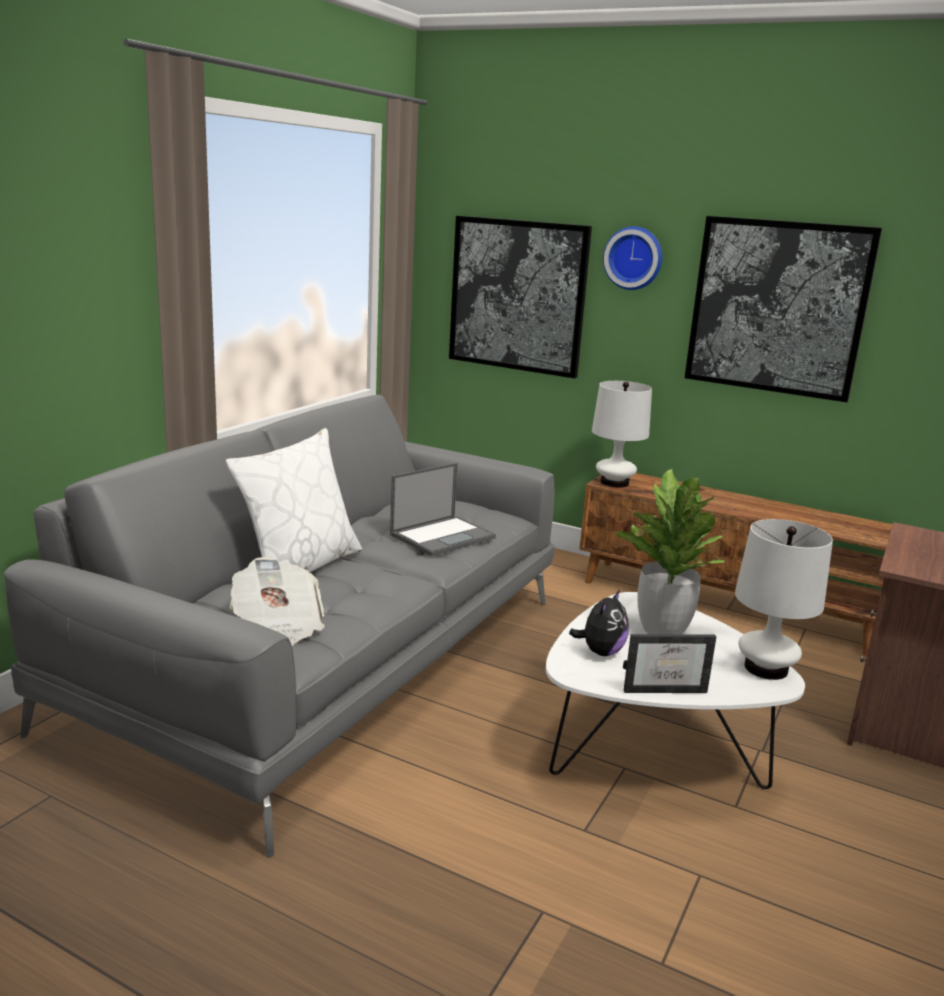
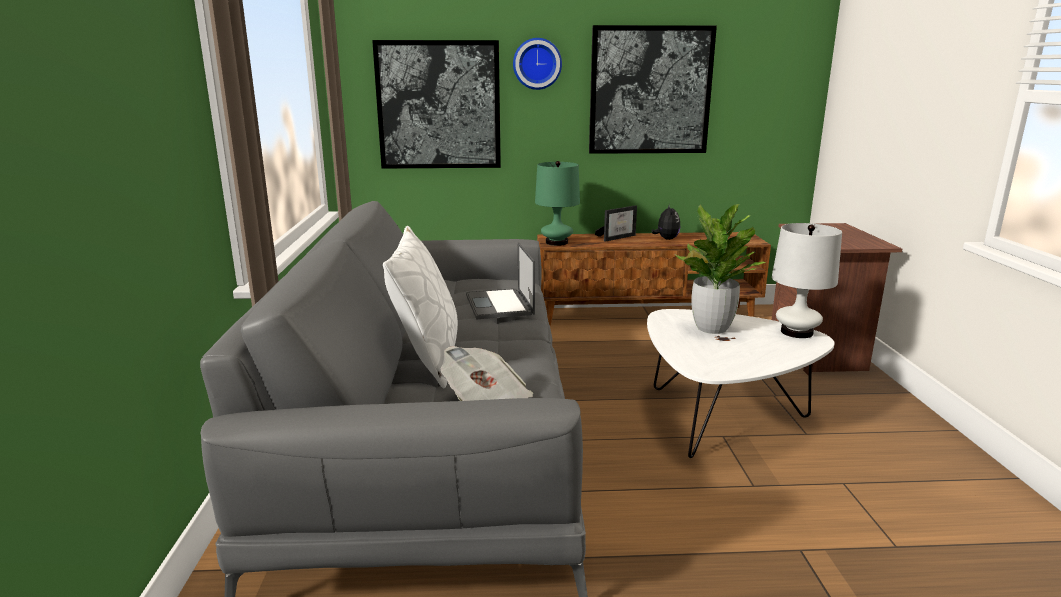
camera: 30 degrees left, 0 degrees up
laptop [390,463,496,556] -> laptop turned 150 degrees clockwise [466,242,535,319]
plush toy [569,590,629,656] -> plush toy moved to [651,204,680,240]
white table lamp [592,381,652,488] -> green table lamp [535,161,580,246]
picture frame [623,634,716,693] -> picture frame moved to [595,205,637,242]

